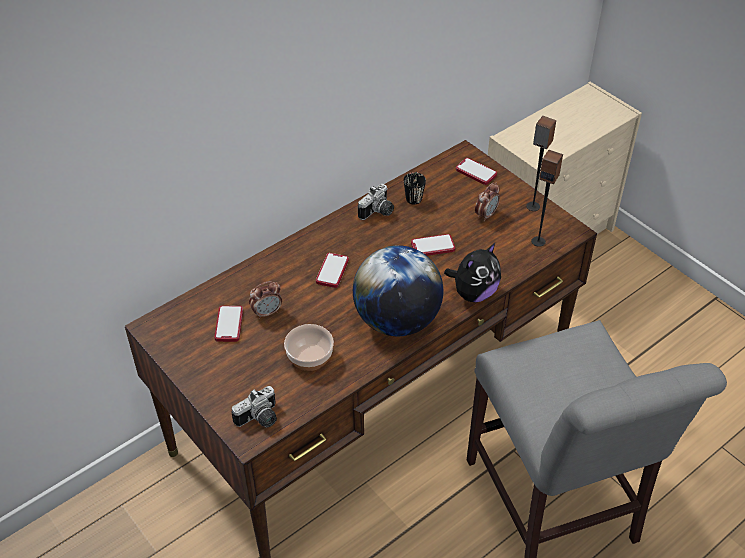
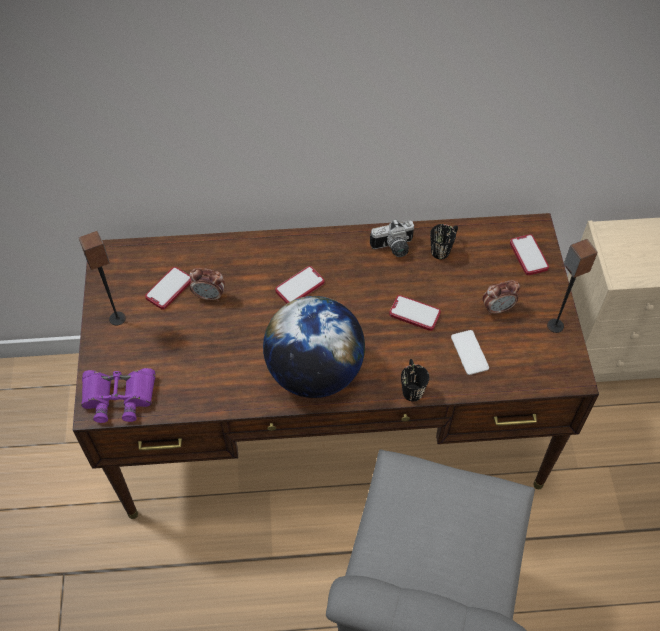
camera: 35 degrees right, 10 degrees up
camera [231,386,277,428] -> purple binoculars [81,368,156,423]
bowl [284,324,334,371] -> none
plush toy [444,243,501,302] -> black mug [401,359,429,401]
speaker [531,150,563,247] -> speaker moved to [79,231,126,325]
none -> phone [451,330,489,375]

